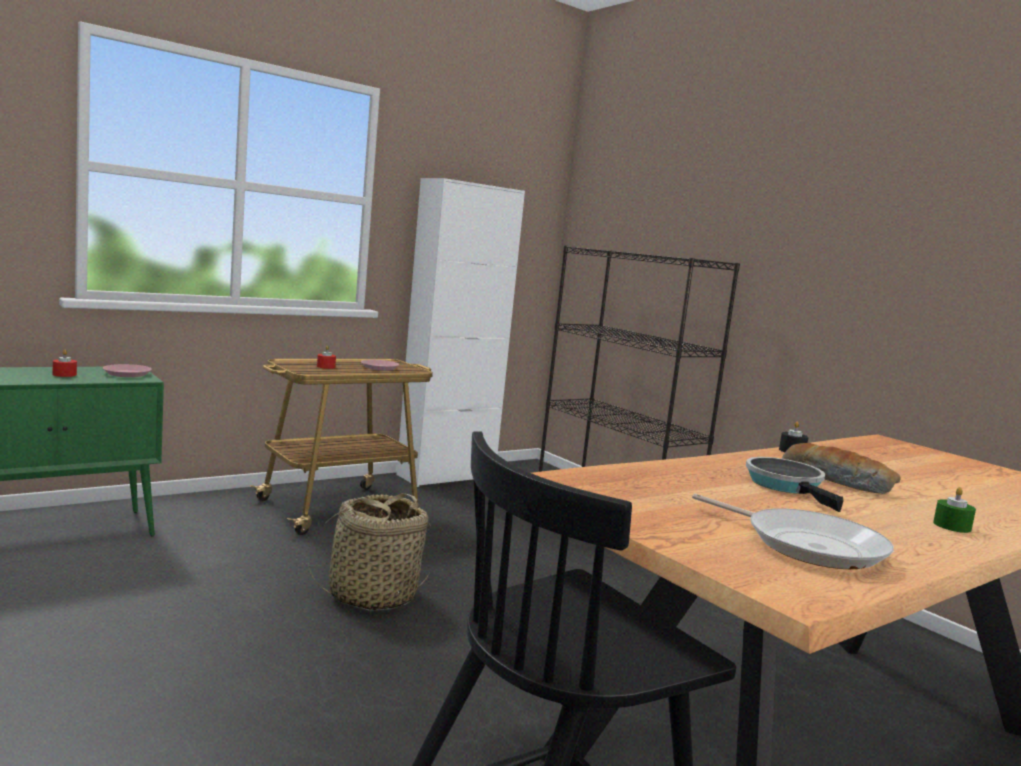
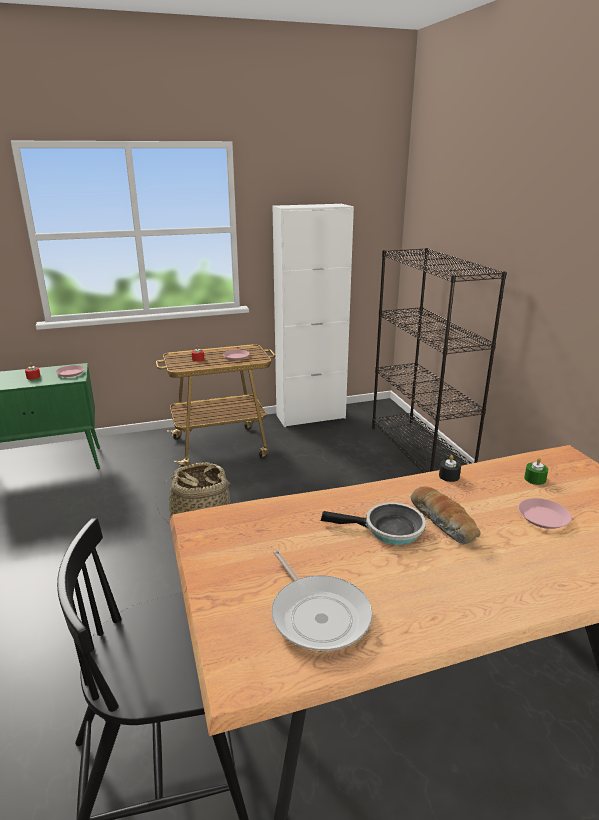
camera: 20 degrees right, 15 degrees up
frying pan [746,457,844,512] -> frying pan turned 90 degrees clockwise [321,503,426,545]
green candle [933,487,976,533] -> green candle moved to [524,458,548,485]
none -> pink plate [518,498,572,529]

